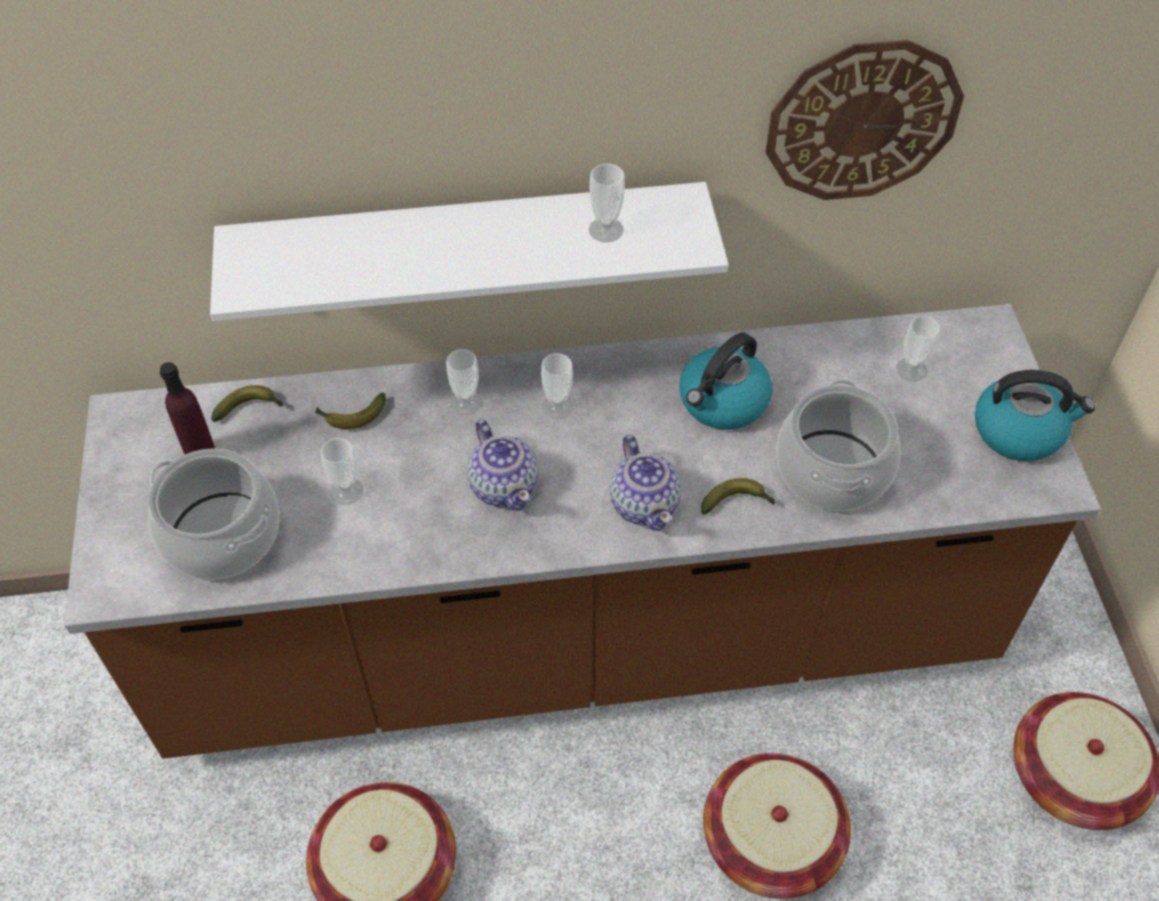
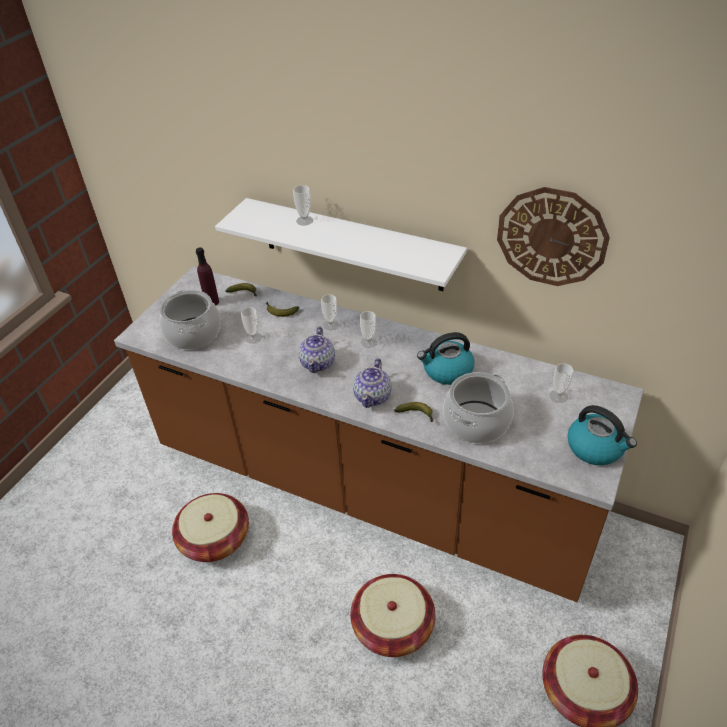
camera: 35 degrees right, 10 degrees down
cup [589,164,625,242] -> cup moved to [293,185,313,225]

